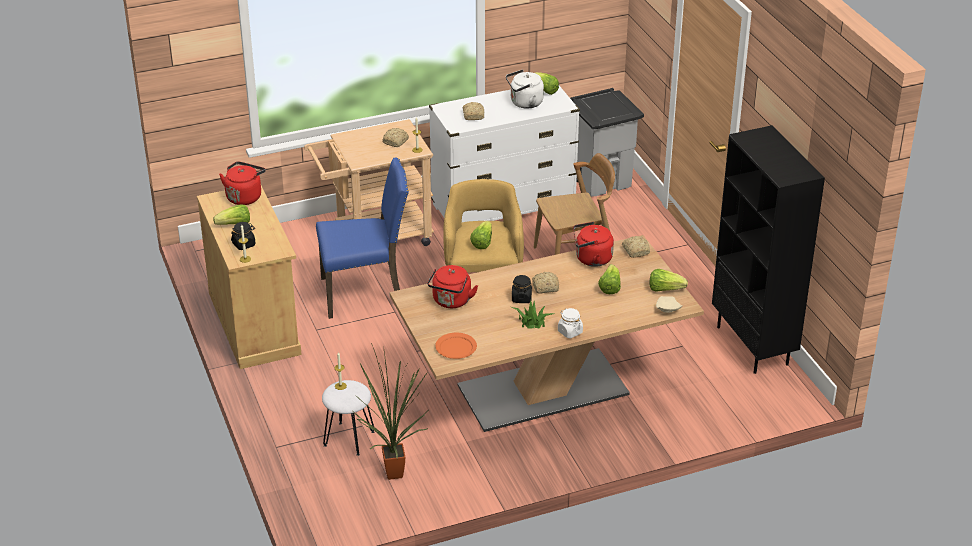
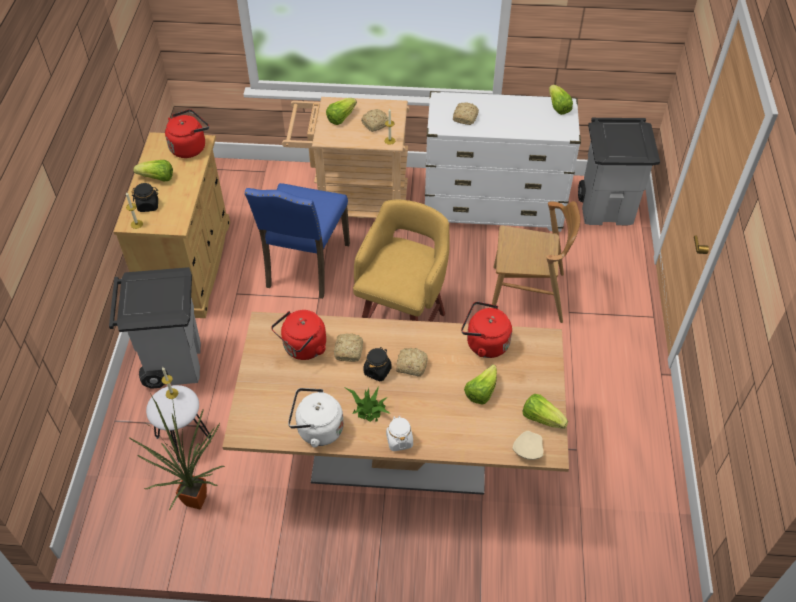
camera: 25 degrees right, 15 degrees up
blue chair [316,157,409,319] -> blue chair turned 90 degrees clockwise [245,183,350,299]
orange plate [435,333,477,359] -> none
lettuce [470,221,492,249] -> lettuce moved to [326,98,357,125]
white kettle [506,69,544,109] -> white kettle moved to [288,388,344,448]
bread [622,236,650,258] -> bread moved to [334,333,363,362]
black bookcase [712,125,825,374] -> none
none -> grey trash can [109,267,201,389]

